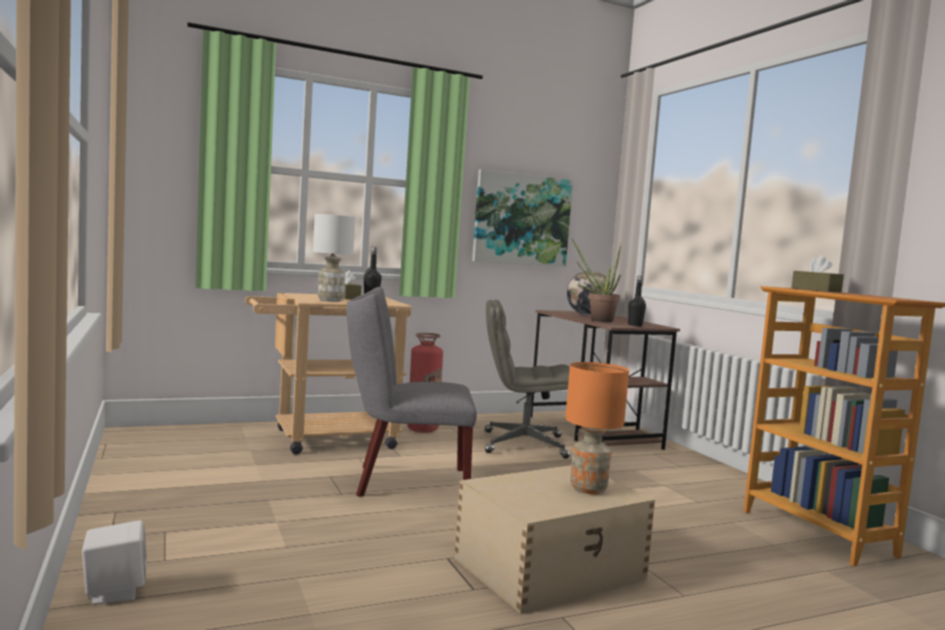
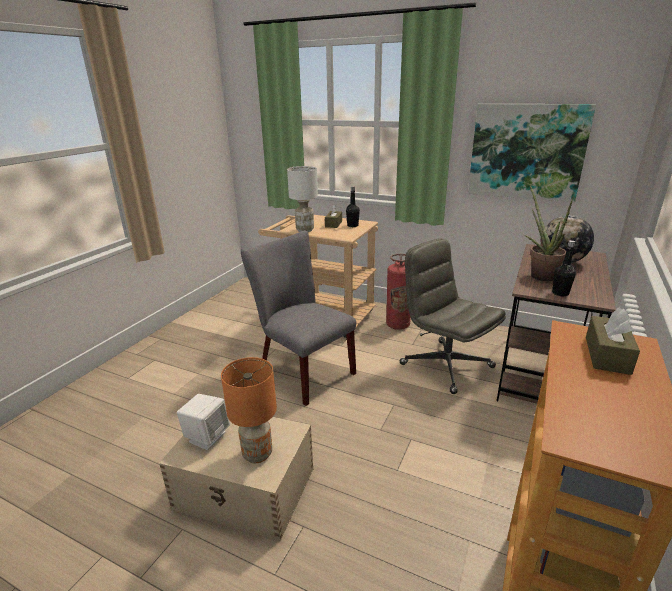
camera: 50 degrees right, 20 degrees up
white speaker [82,520,147,604] -> white speaker moved to [177,394,230,450]

